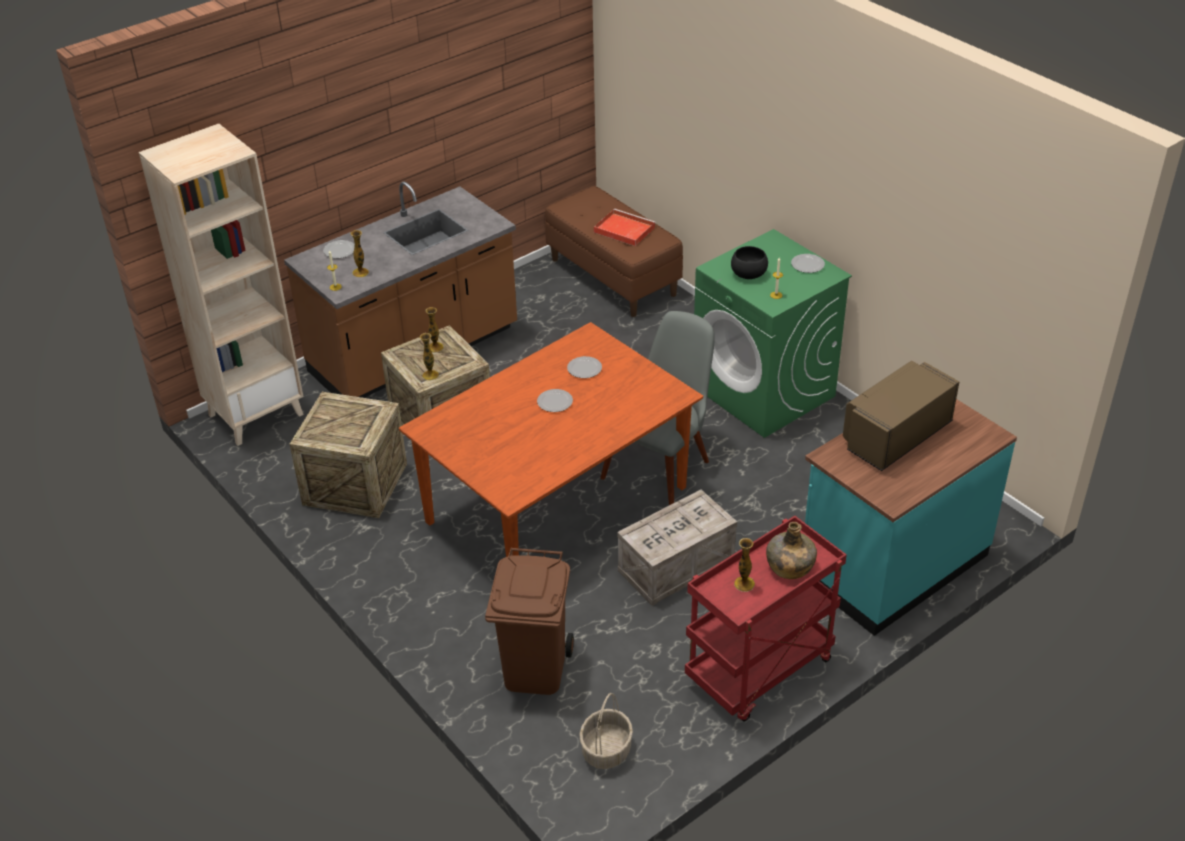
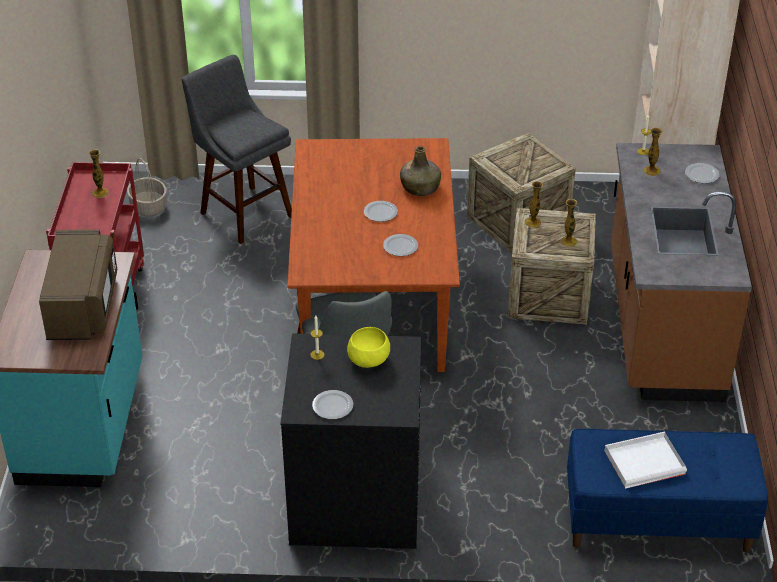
camera: 130 degrees right, 0 degrees up
brown trash can [485,548,574,695] -> grey stool [182,55,292,244]
brown bench [545,186,683,317] -> blue bench [567,429,768,553]
red tray [594,209,656,246] -> white tray [604,432,687,489]
crate [617,489,737,606] -> none
green washing machine [694,229,852,438] -> black washing machine [280,333,421,549]
black bowl [731,246,768,279] -> yellow bowl [347,327,390,368]
green bottle [766,522,817,579] -> green bottle moved to [400,146,441,196]

